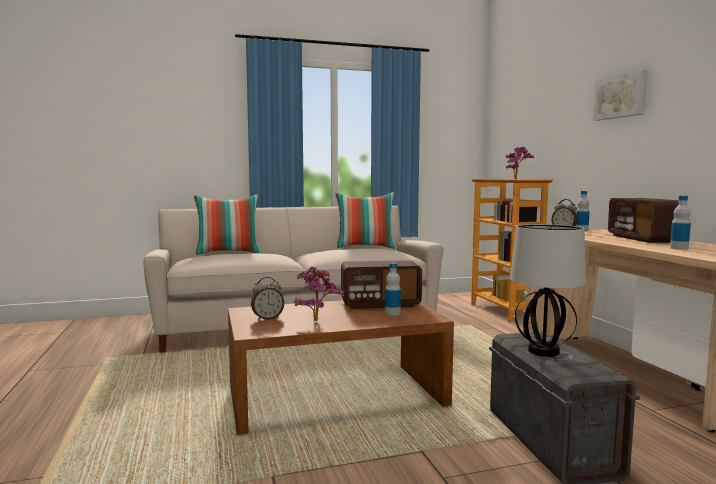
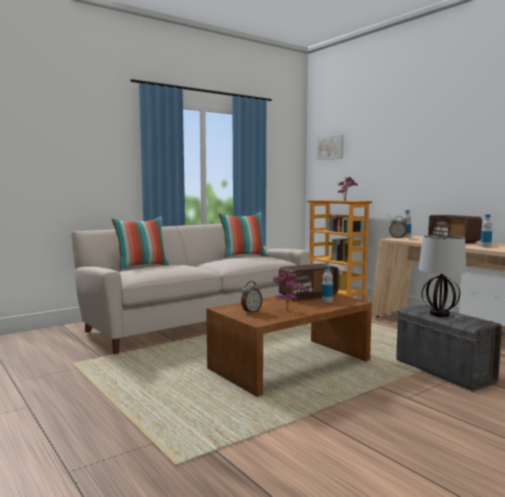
camera: 20 degrees left, 0 degrees up
picture [593,69,648,121] -> picture moved to [316,135,344,160]

